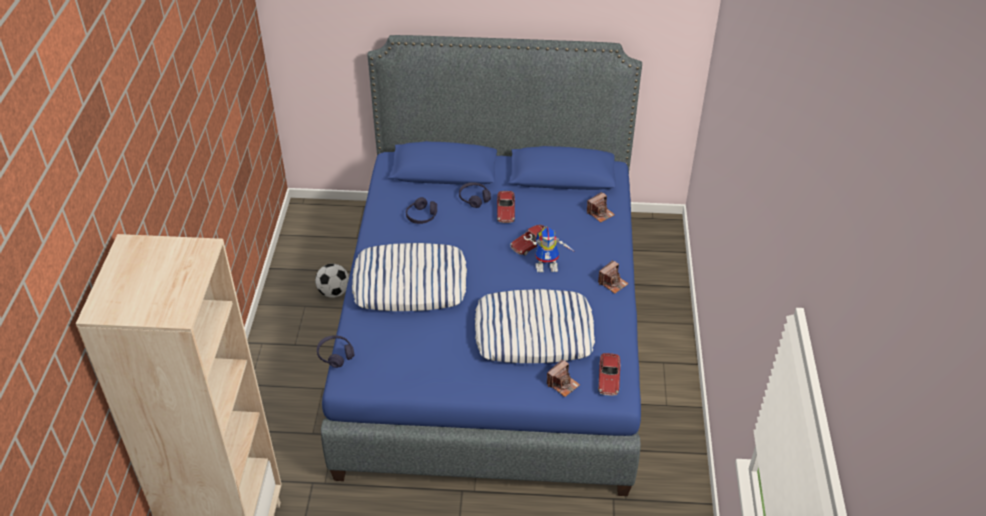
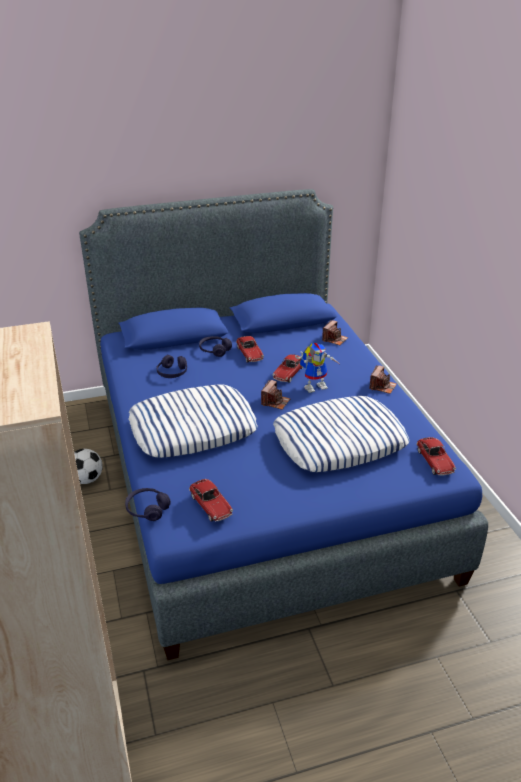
camera: 20 degrees left, 10 degrees down
camera [547,359,580,397] -> camera moved to [261,380,290,410]
none -> toy car [189,479,233,522]

